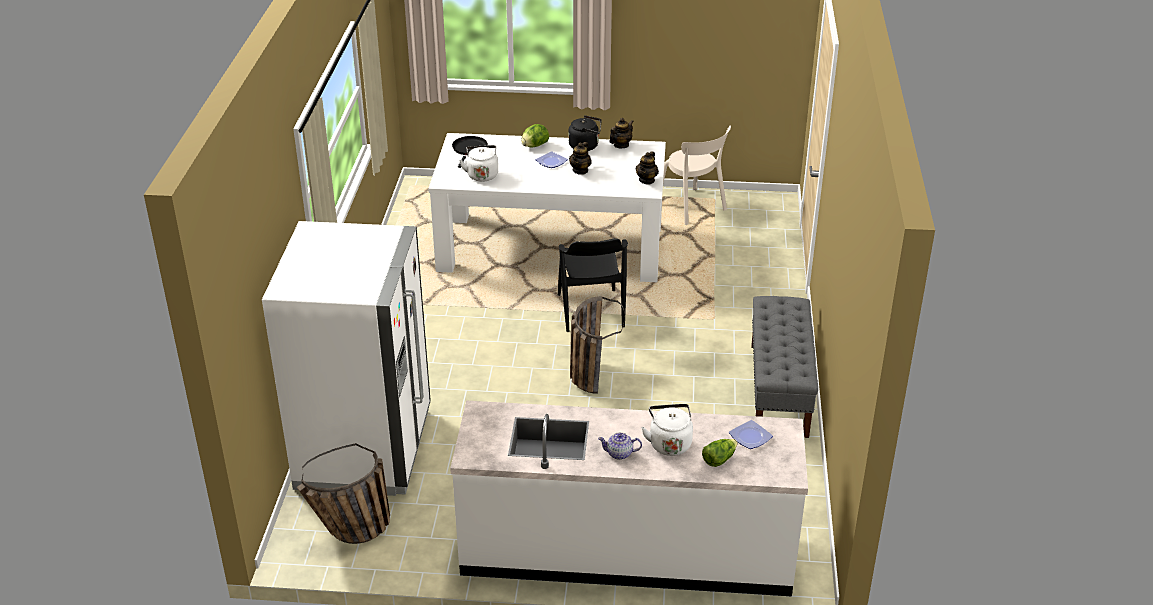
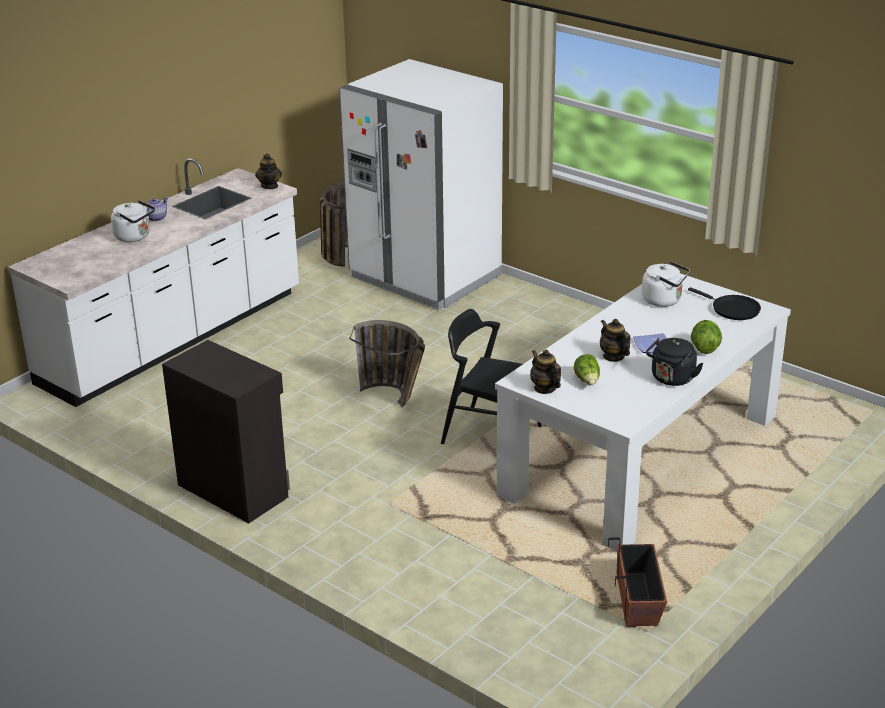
camera: 125 degrees right, 5 degrees down
teapot [610,118,634,148] -> teapot moved to [255,154,282,189]
beige chair [663,126,731,225] -> planter [608,538,667,627]
lettuce [702,439,738,467] -> lettuce moved to [574,354,600,385]
plate [729,420,773,449] -> none
grey bench [751,296,818,438] -> black cabinet [162,340,290,523]

